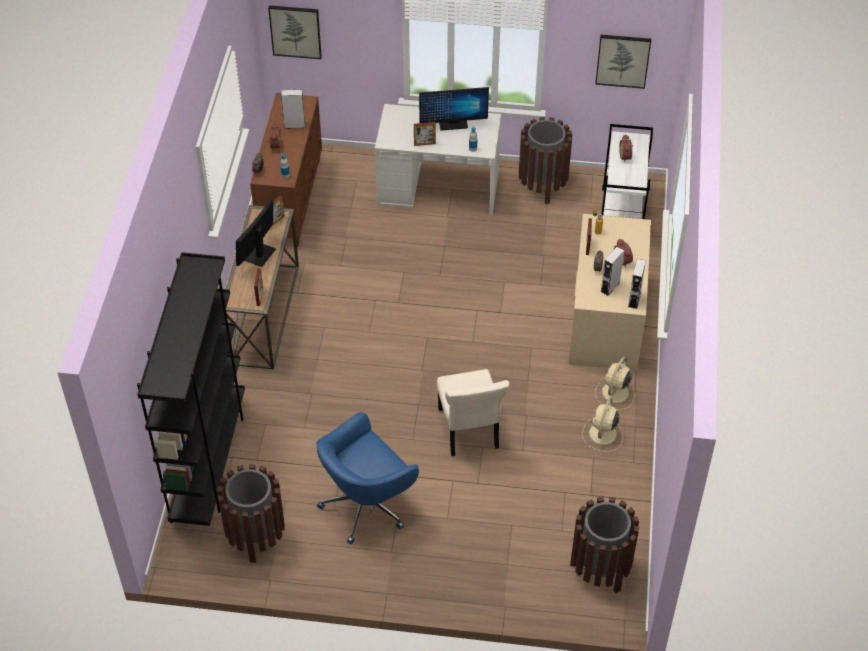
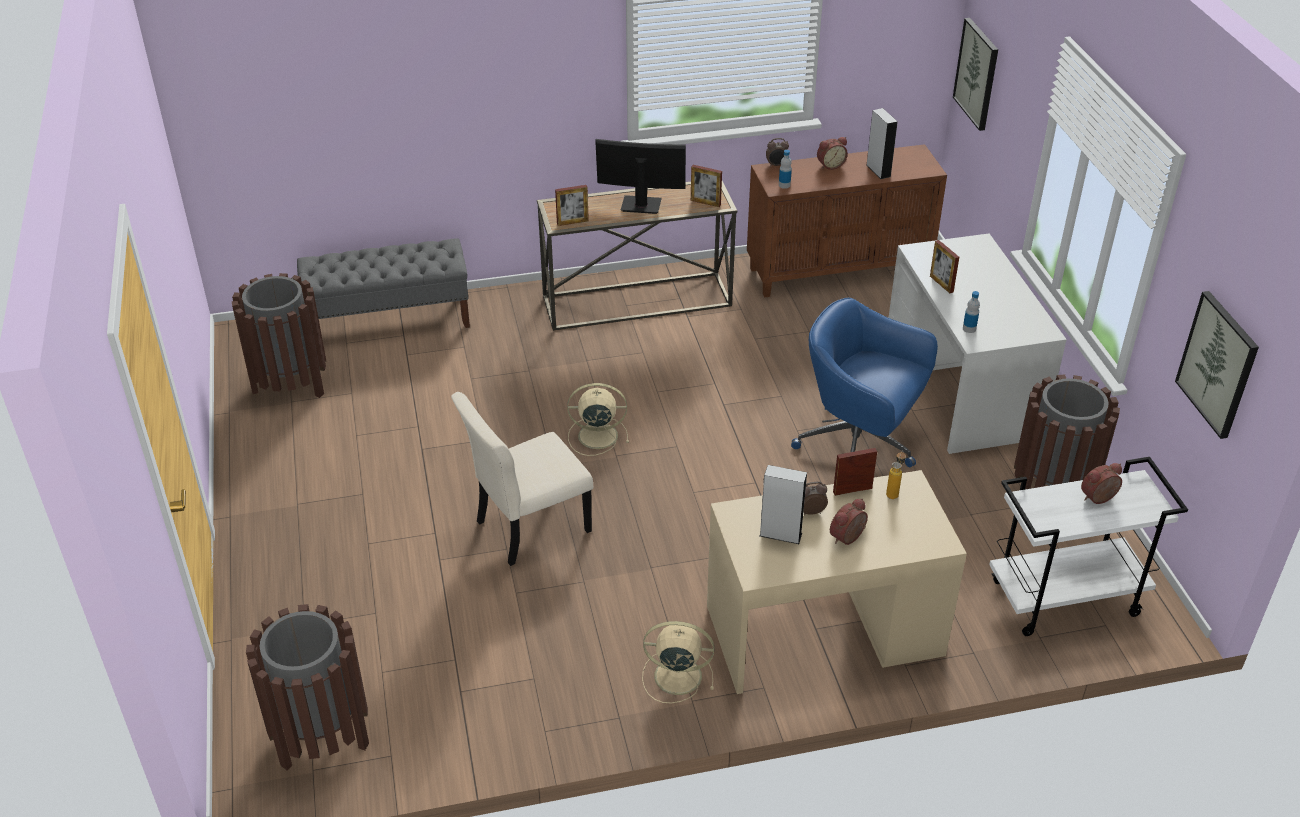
camera: 70 degrees right, 10 degrees down
black bookcase [137,252,245,526] -> grey bench [297,238,470,328]
blue office chair [317,412,419,544] -> blue office chair moved to [791,298,938,467]
monitor [419,87,489,131] -> none
beige fan [583,397,623,452] -> beige fan moved to [567,383,629,456]
grey speaker [628,259,646,309] -> none

